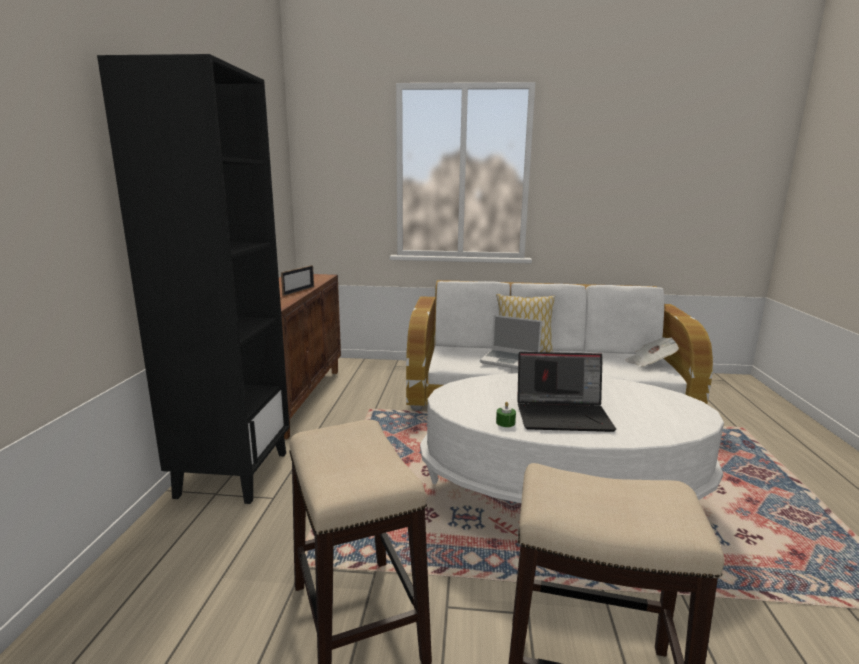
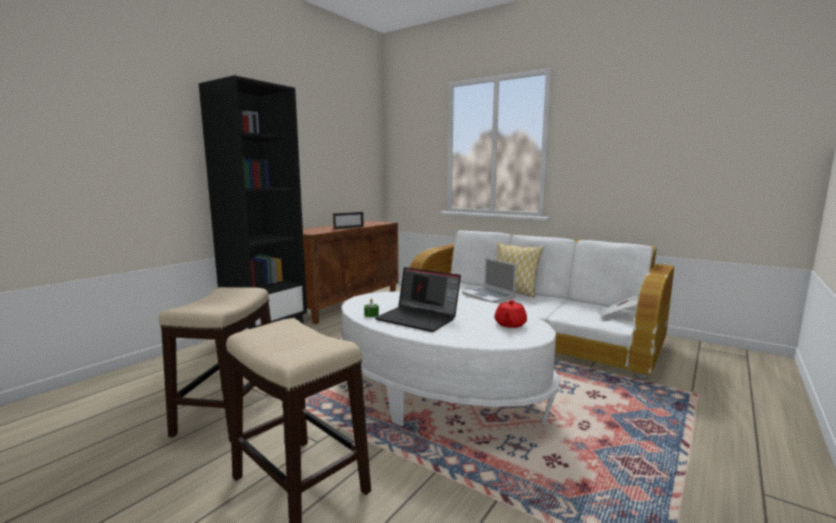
camera: 30 degrees right, 5 degrees down
none -> red teapot [494,300,527,328]

